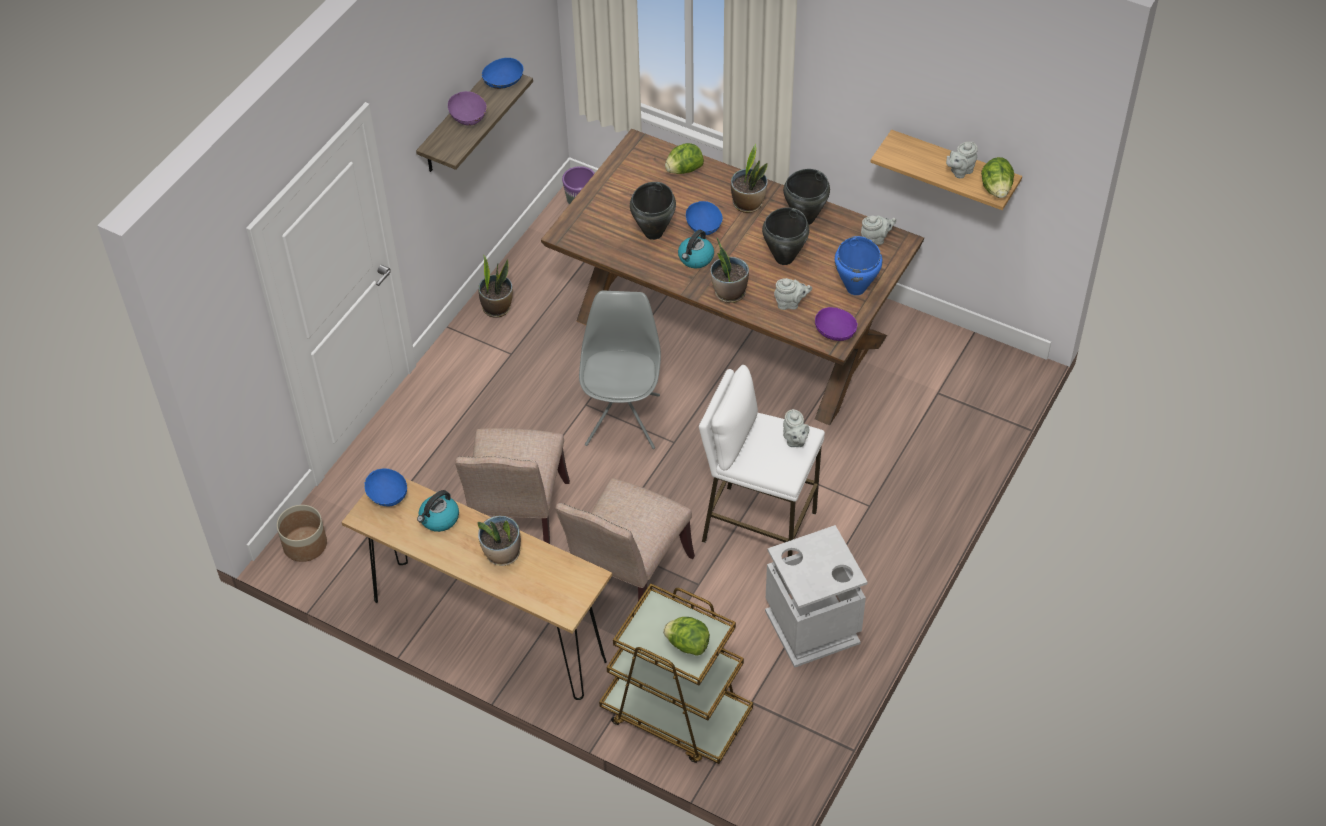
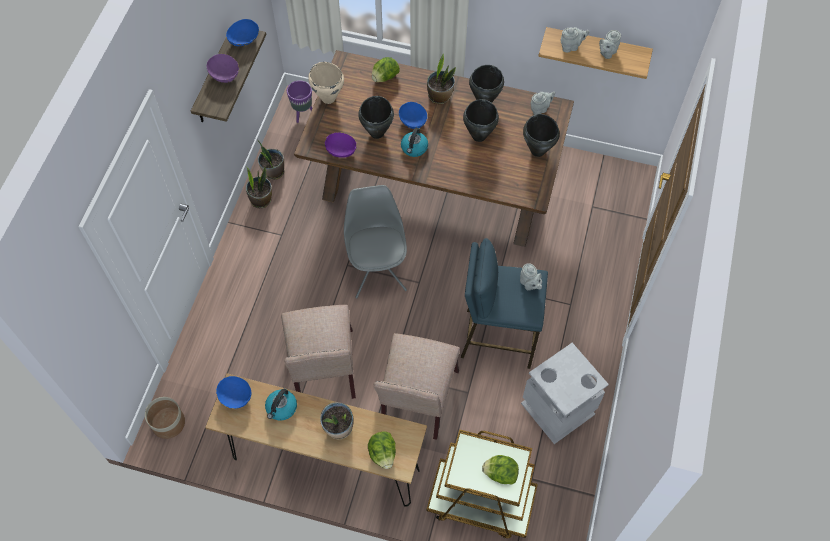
camera: 15 degrees left, 10 degrees up
white stool [699,365,825,557] -> blue stool [461,238,548,369]
potted plant [711,237,749,303] -> potted plant moved to [258,140,284,180]
grey teapot [774,278,812,310] -> grey teapot moved to [561,27,589,53]
purple bowl [815,307,857,341] -> purple bowl moved to [325,132,356,158]
blue cooking pot [835,236,883,295] -> black cooking pot [523,114,560,157]
lettuce [981,157,1014,198] -> lettuce moved to [368,431,396,469]
none -> beige cooking pot [308,62,344,104]

